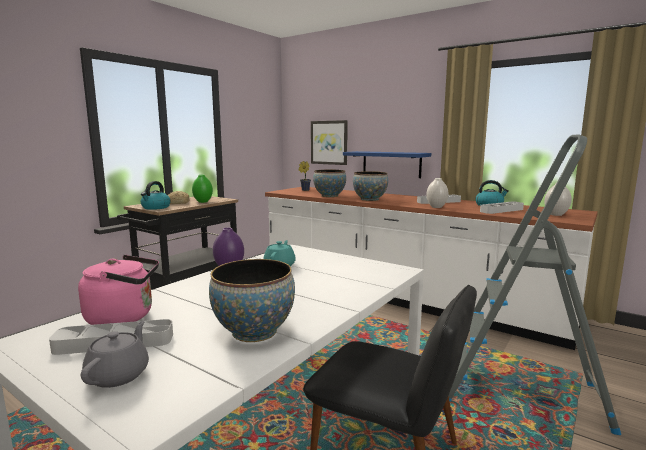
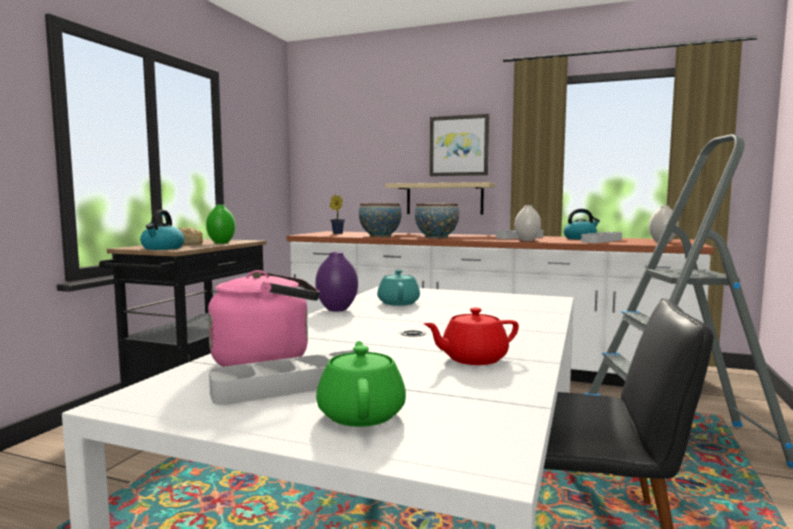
camera: 15 degrees left, 5 degrees down
grey teapot [81,320,149,388] -> green teapot [316,341,406,427]
bowl [209,259,295,342] -> red teapot [423,308,519,365]
picture [311,120,348,165] -> picture moved to [430,114,489,176]
blue shelf [343,151,431,178] -> beige shelf [385,182,495,215]

